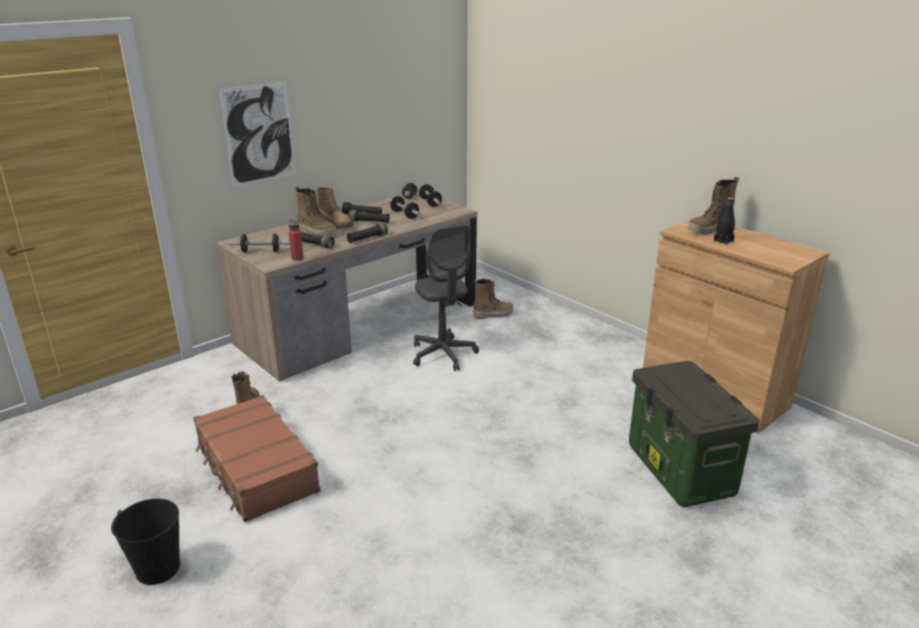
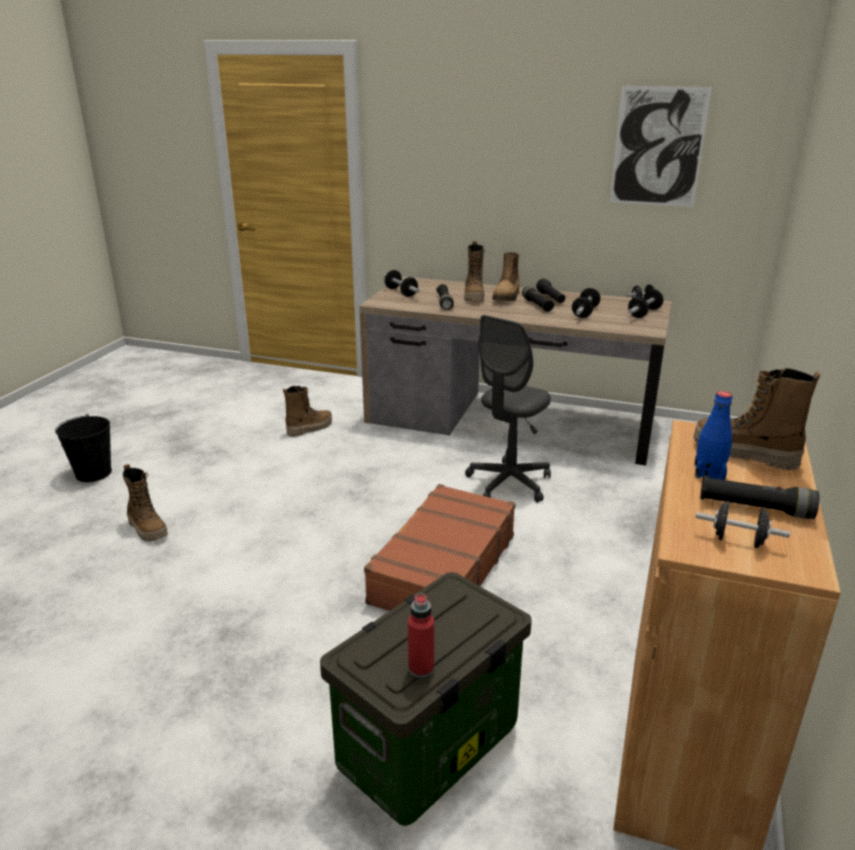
camera: 60 degrees right, 0 degrees up
brown suitcase [193,395,321,522] -> brown suitcase moved to [364,484,516,611]
picture [219,81,296,187] -> picture moved to [610,86,712,207]
red bottle [289,220,304,262] -> red bottle moved to [408,593,434,678]
black flashlight [347,223,388,243] -> black flashlight moved to [700,475,820,519]
boot [473,278,513,319] -> boot moved to [122,464,168,542]
black bottle [713,197,735,245] -> blue bottle [694,391,733,480]
none -> black dumbbell [696,501,790,548]

